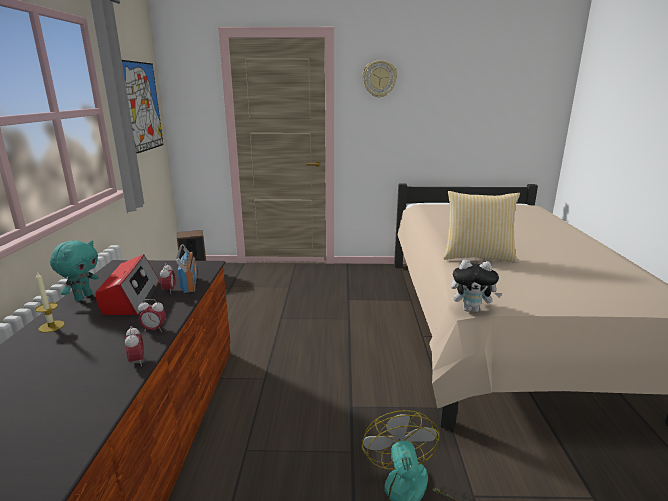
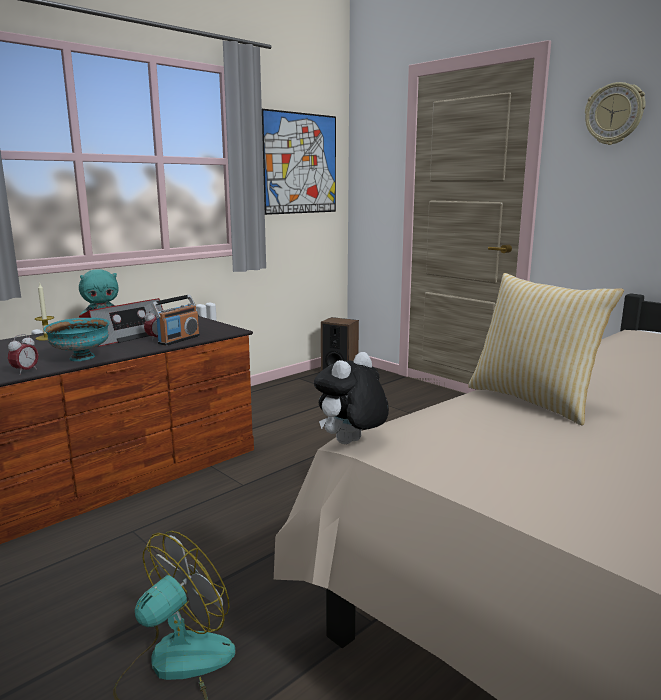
camera: 45 degrees right, 5 degrees down
alarm clock [138,299,166,332] -> turquoise bowl [44,318,110,361]
plush toy [451,260,502,313] -> plush toy turned 75 degrees clockwise [314,352,389,444]

